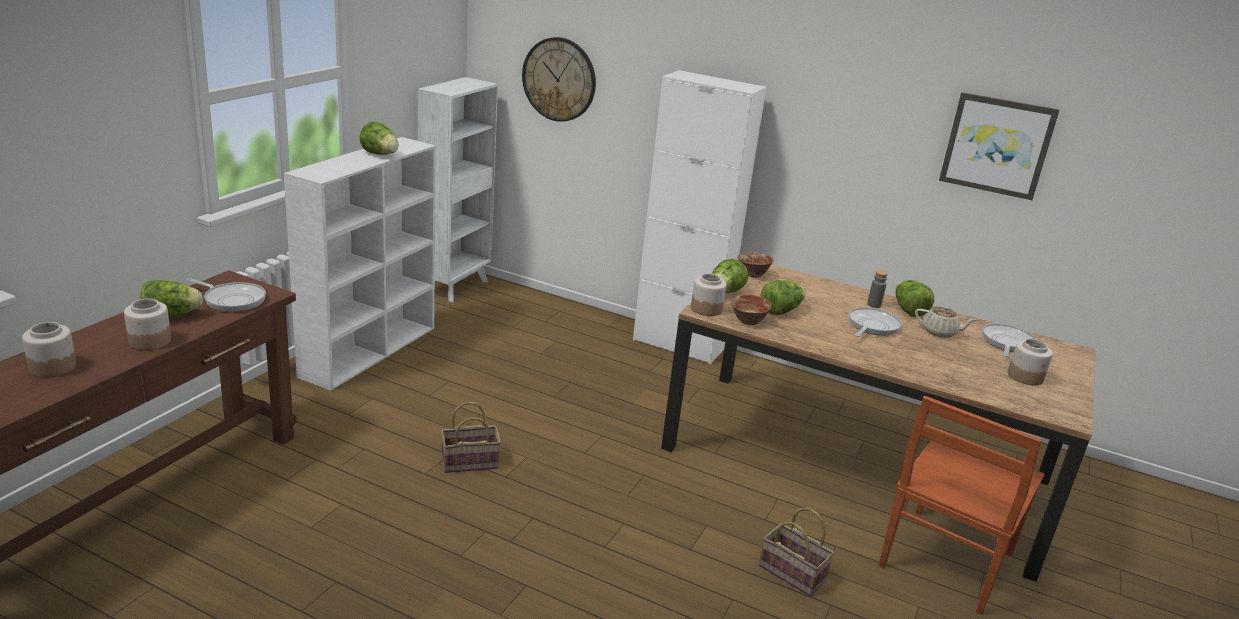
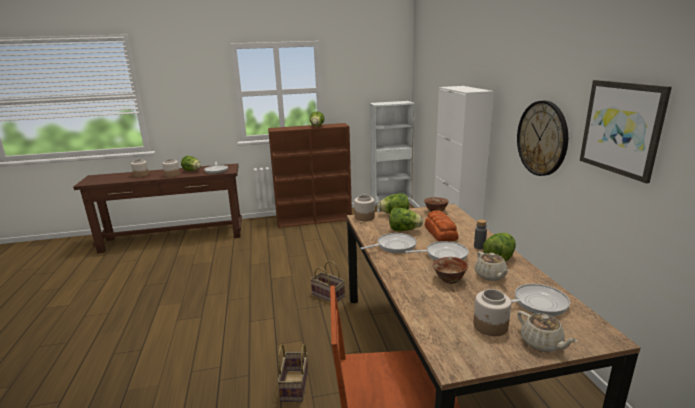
camera: 55 degrees right, 5 degrees down
white bookcase [284,137,436,391] -> brown bookcase [268,123,352,228]
basket [441,402,501,473] -> basket moved to [310,261,345,302]
wall clock [522,37,596,122] -> wall clock moved to [517,101,568,176]
bowl [731,294,772,325] -> bowl moved to [432,257,468,284]
none -> frying pan [360,233,417,253]
none -> bread [425,211,459,241]
none -> beige teapot [517,311,578,352]

